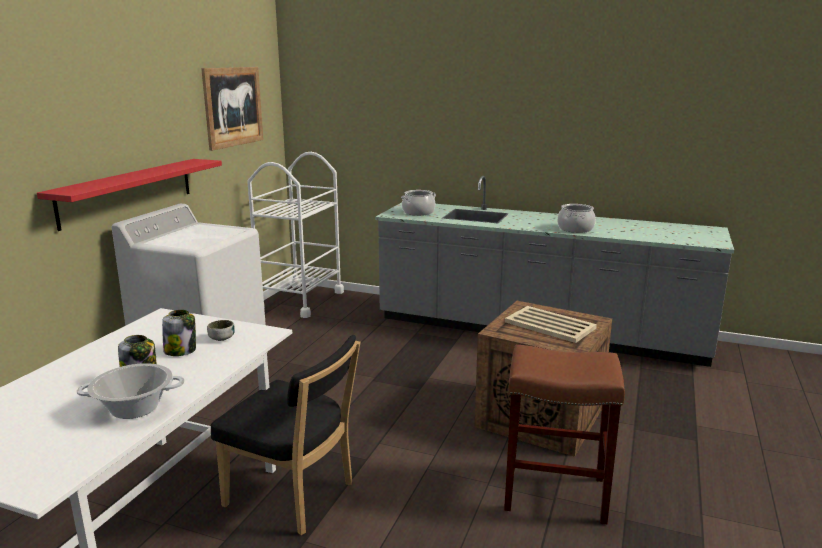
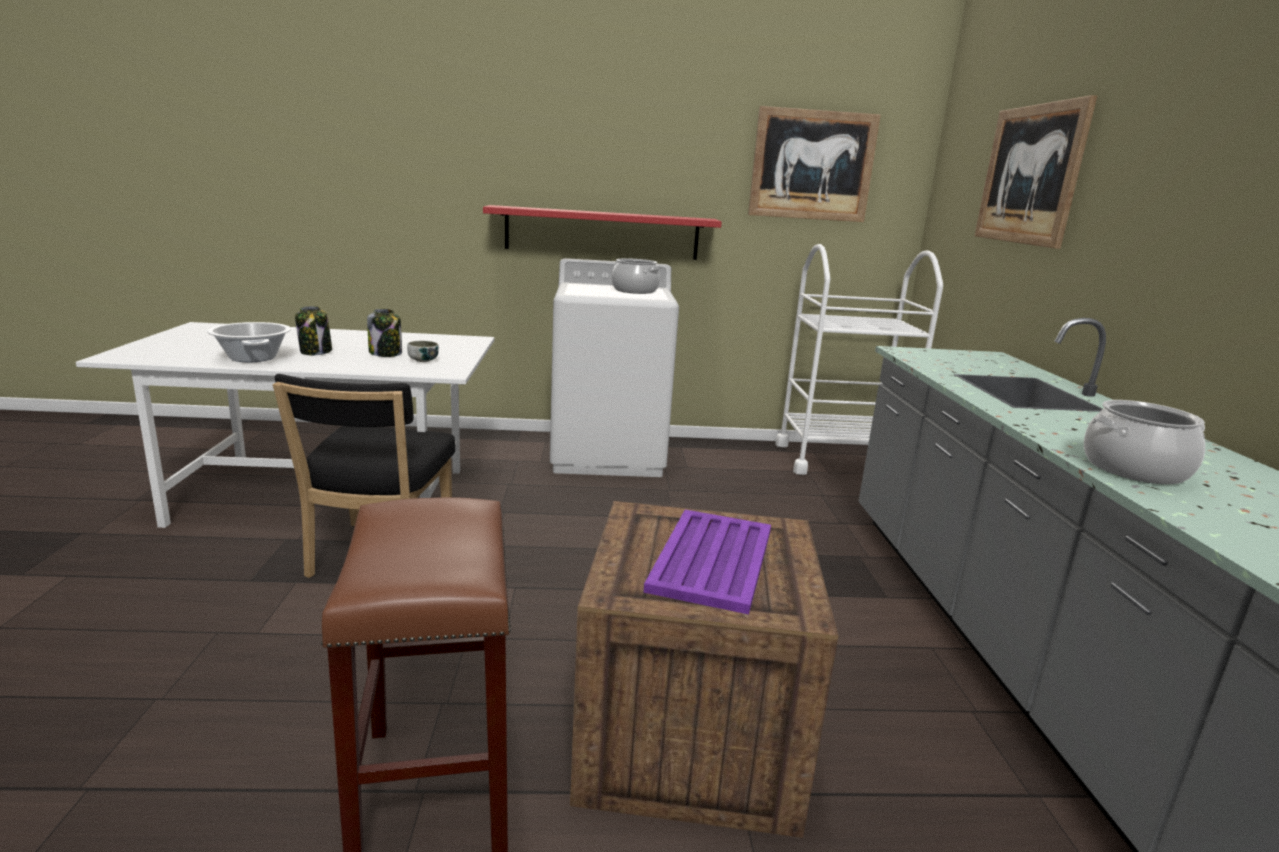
camera: 65 degrees right, 0 degrees up
cooking pot [401,190,436,216] -> cooking pot moved to [612,258,660,294]
beige tray [505,306,597,343] -> purple tray [644,510,771,614]
none -> picture [975,95,1097,249]

